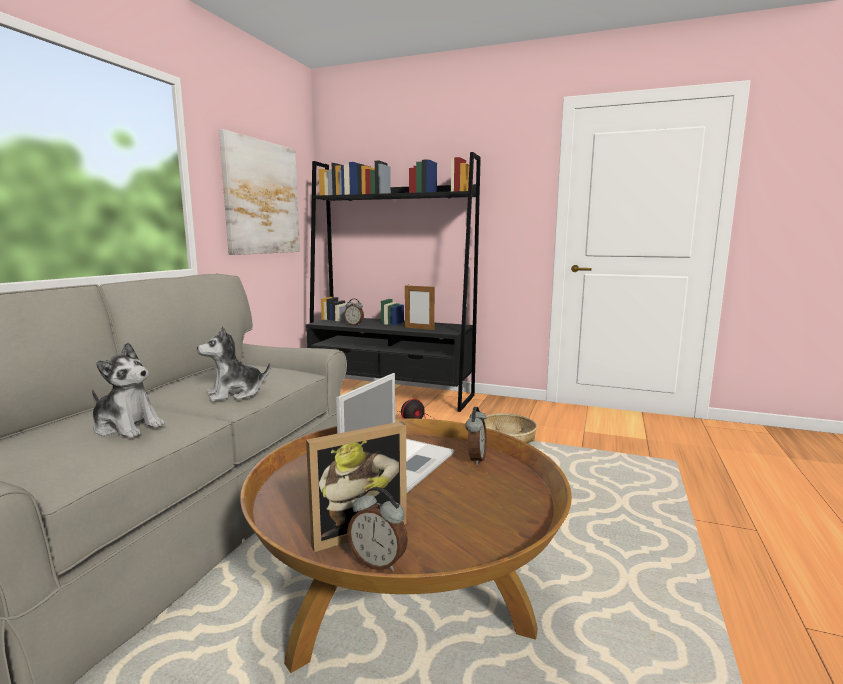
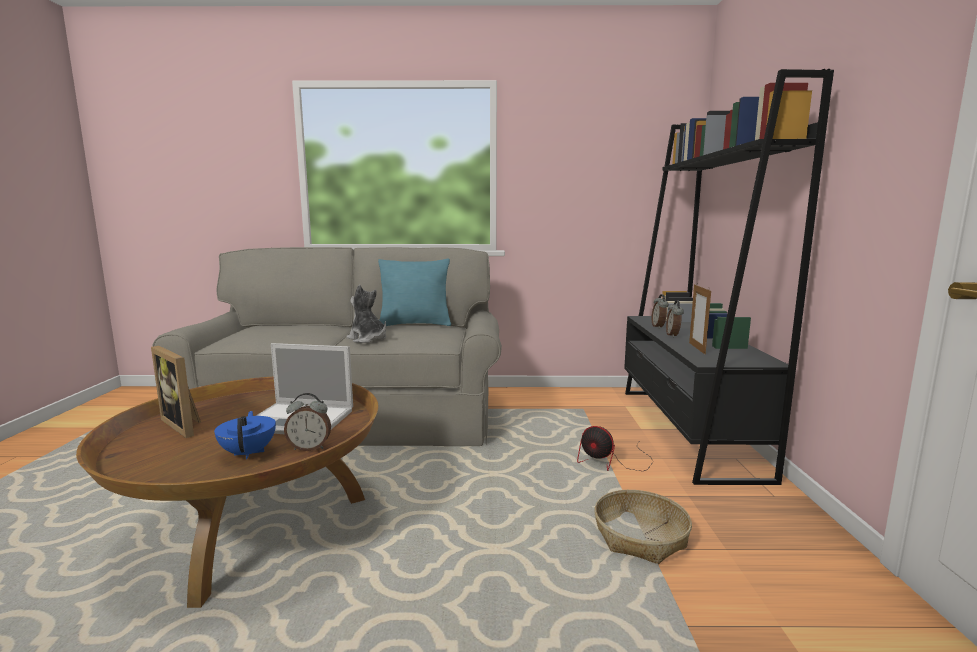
camera: 70 degrees right, 0 degrees up
plush toy [92,342,165,438] -> none
picture [219,129,300,255] -> none
alarm clock [347,487,408,571] -> alarm clock moved to [666,300,684,338]
none -> blue teapot [214,411,276,459]
none -> turquoise pillow [378,259,451,326]

